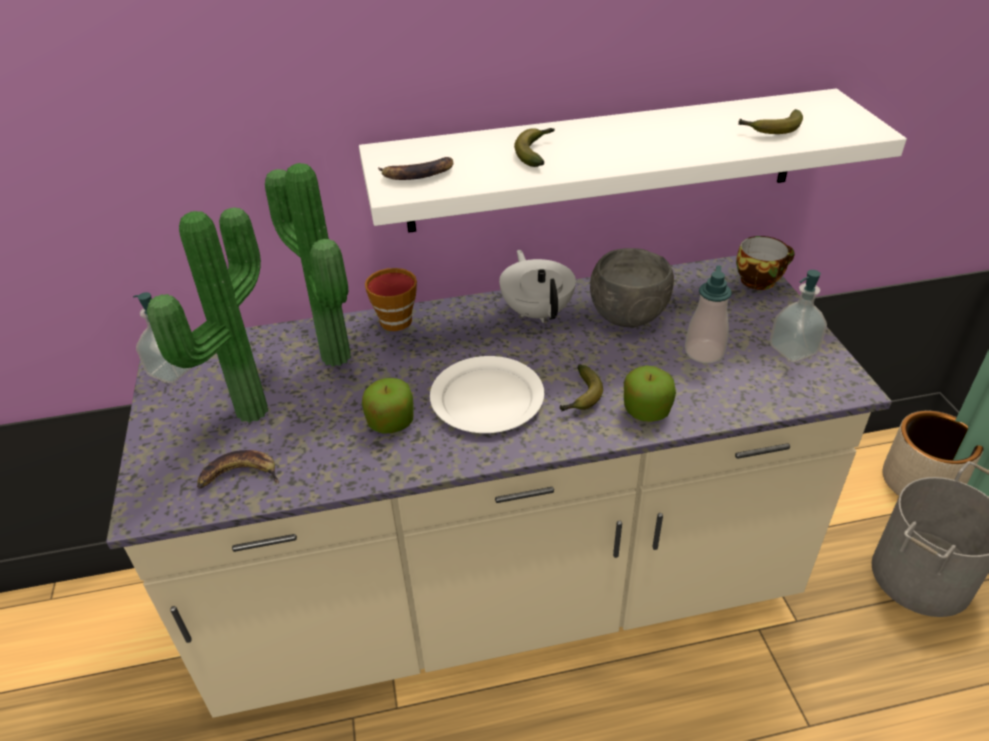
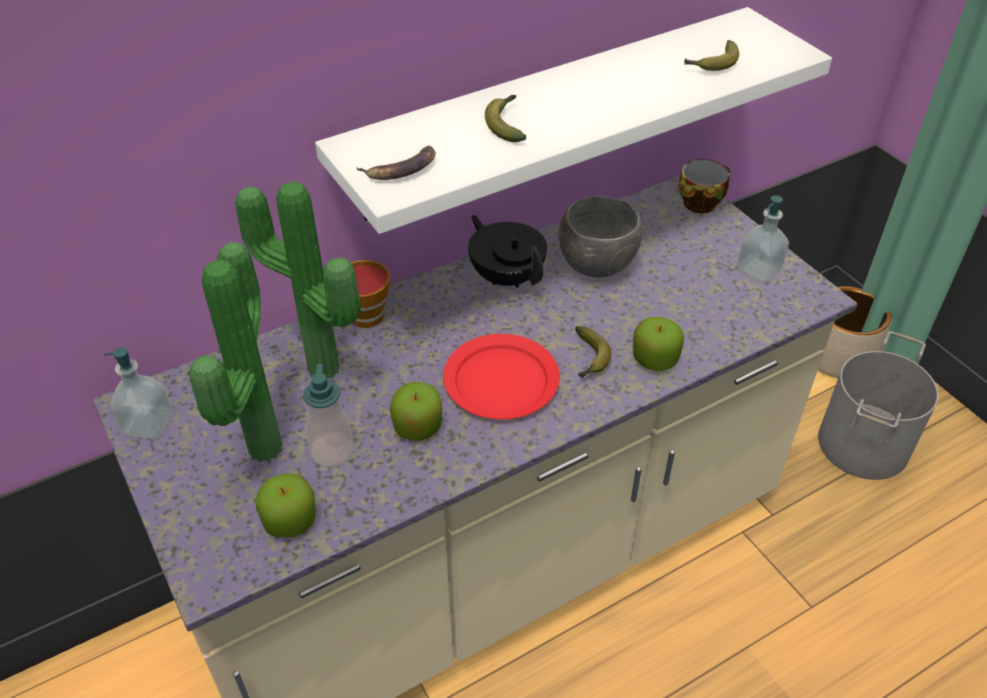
camera: 20 degrees left, 5 degrees up
banana [197,450,279,489] -> apple [256,474,316,538]
white plate [430,356,544,433] -> red plate [443,334,560,419]
white teapot [499,250,576,323] -> black teapot [468,215,547,288]
soap dispenser [685,265,732,363] -> soap dispenser moved to [303,364,355,467]

